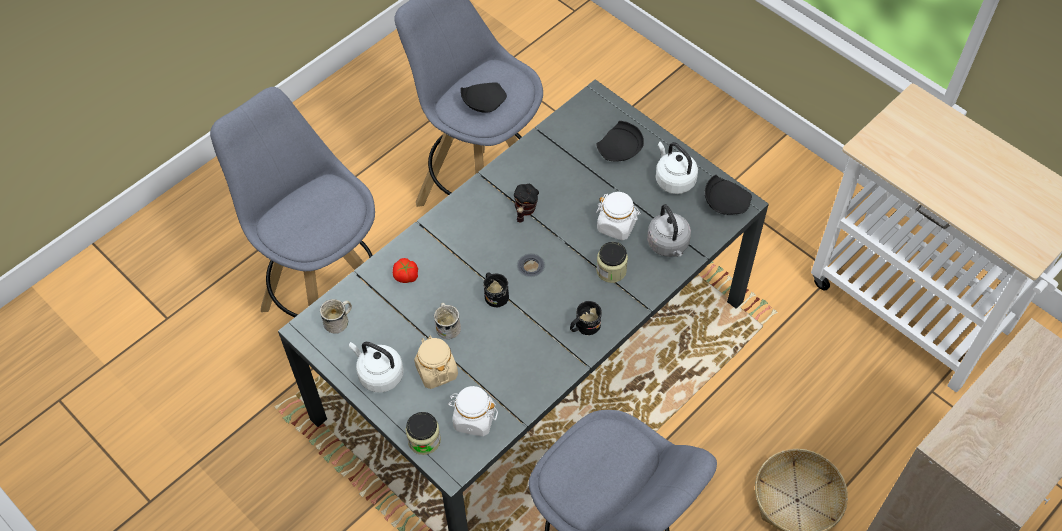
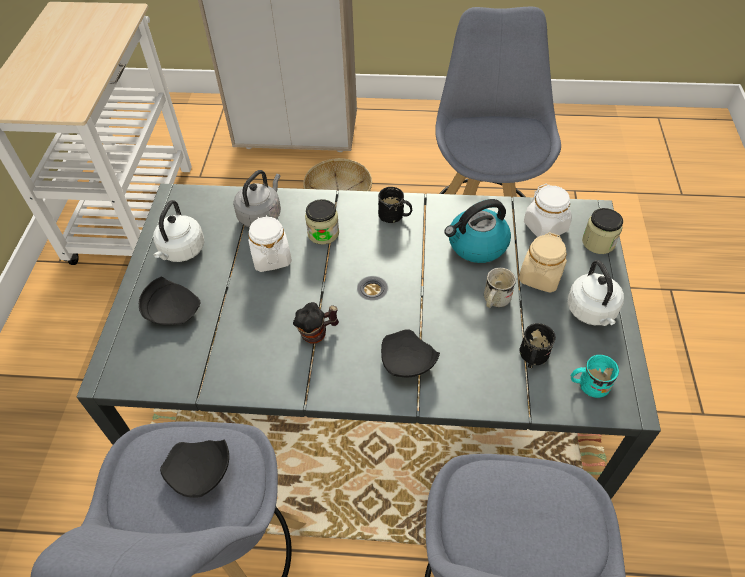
camera: 130 degrees left, 5 degrees down
white mug [320,299,352,334] -> turquoise mug [570,355,619,398]
tomato [393,258,418,283] -> none
black mug [483,272,509,307] -> black mug moved to [520,323,556,368]
black plate [705,175,752,215] -> black plate moved to [381,329,440,378]
none -> kettle [444,199,511,263]

